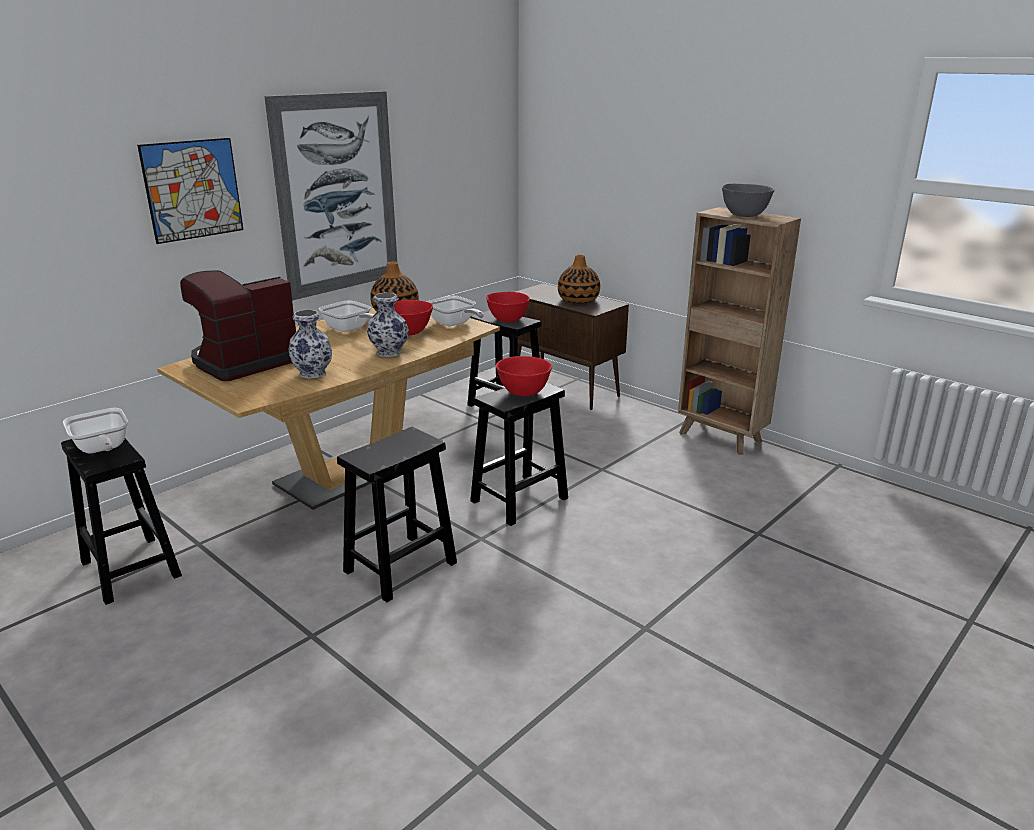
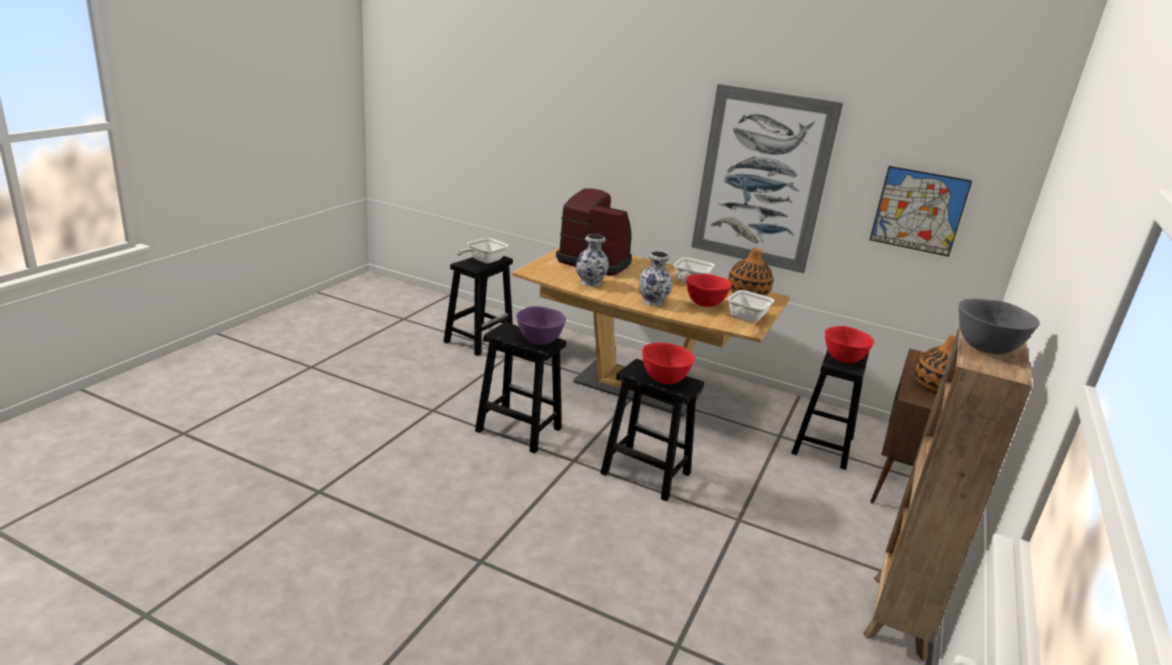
camera: 70 degrees right, 0 degrees up
picture [137,138,244,244] -> picture moved to [870,166,972,257]
none -> purple bowl [516,306,566,345]

